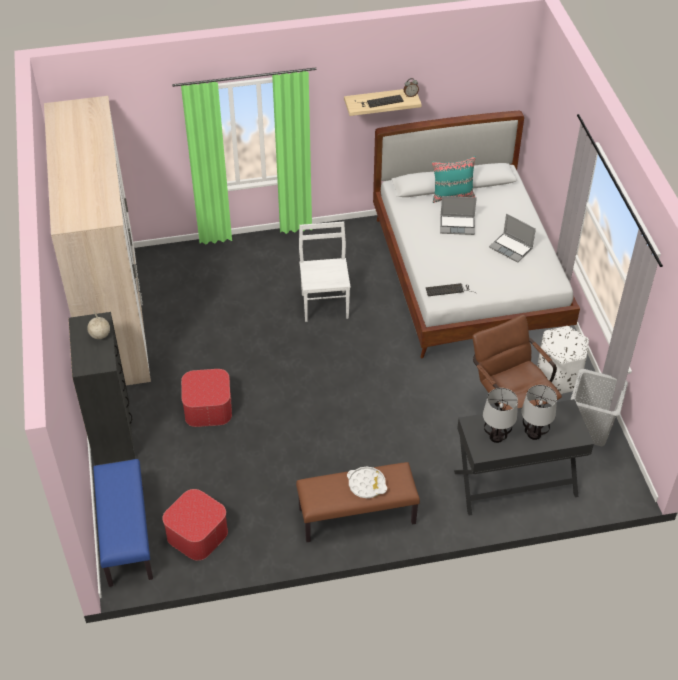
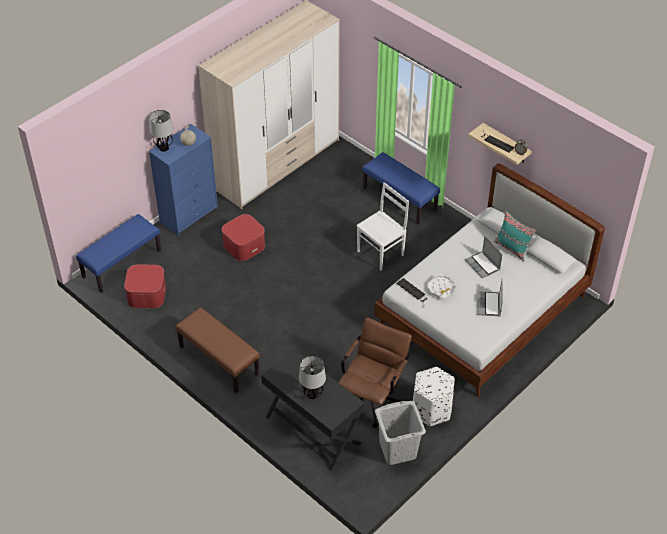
camera: 55 degrees right, 0 degrees up
black dresser [68,312,135,465] -> blue dresser [149,124,218,236]
white tray [347,467,387,498] -> white tray moved to [427,274,455,298]
table lamp [483,388,518,443] -> table lamp moved to [149,110,173,152]
none -> blue bench [362,152,440,225]

